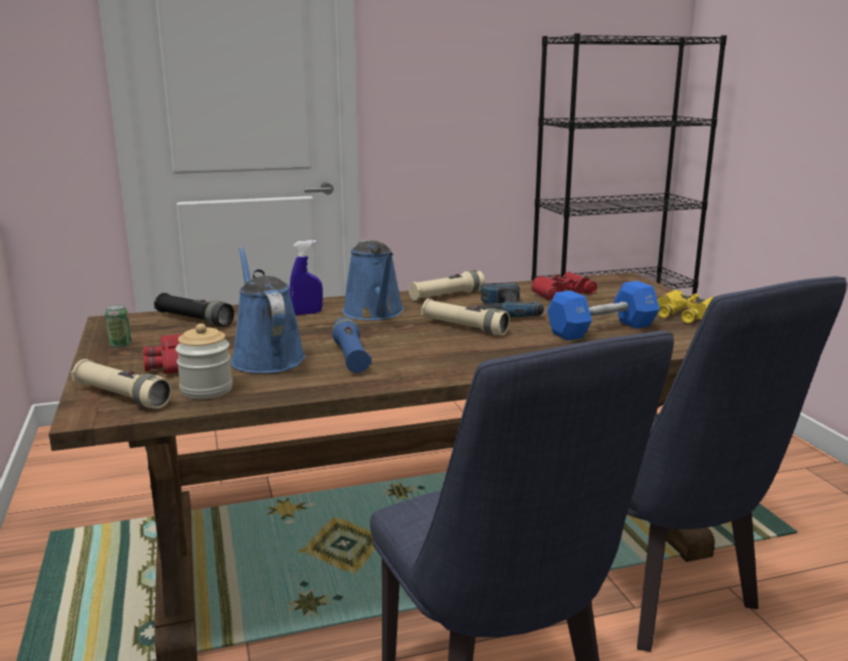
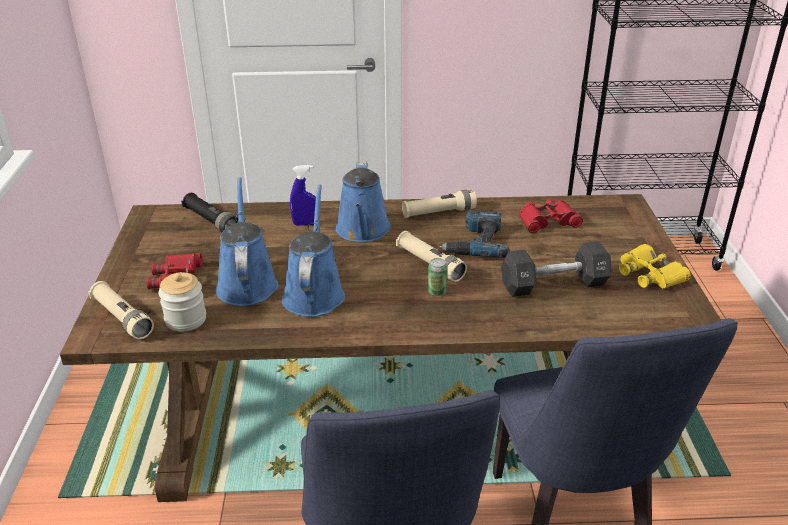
camera: 15 degrees right, 15 degrees up
can [105,305,132,348] -> can moved to [428,258,448,296]
blue flashlight [332,317,372,373] -> blue watering can [282,184,345,317]
blue dumbbell [547,281,660,340] -> black dumbbell [501,241,612,297]

